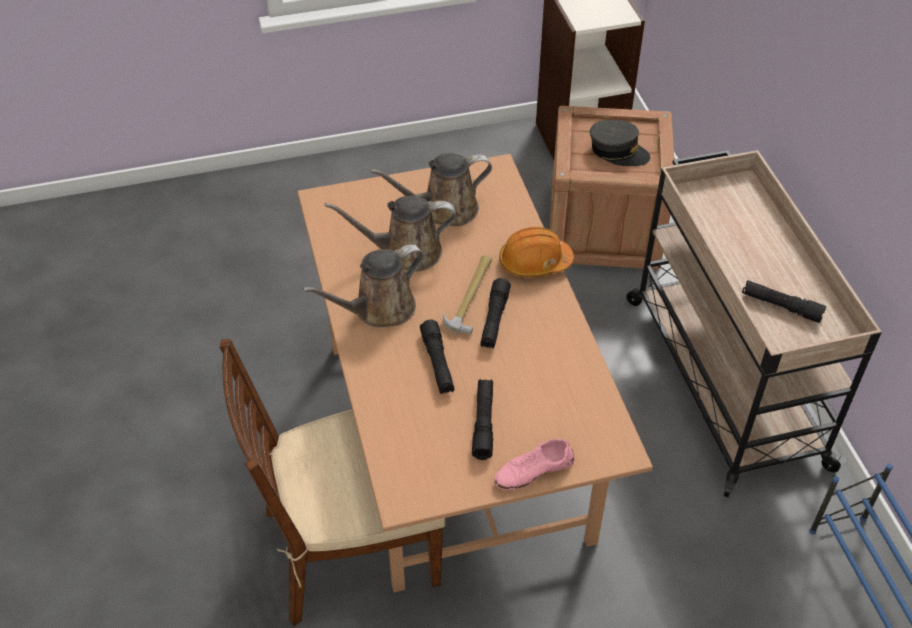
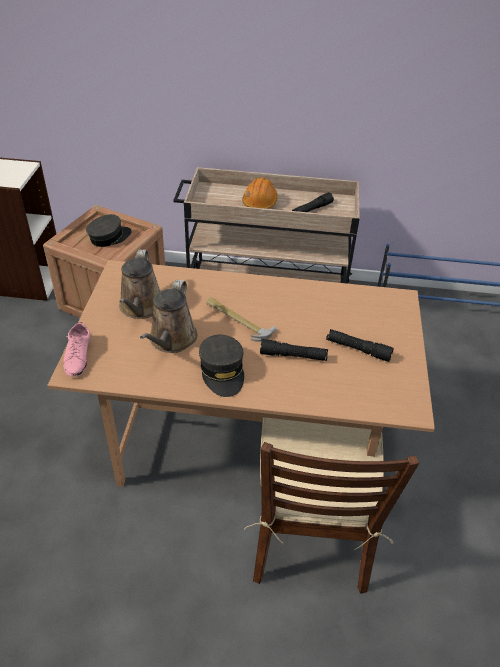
camera: 70 degrees left, 5 degrees down
brown watering can [302,244,424,327] -> grey cap [199,335,244,397]
black flashlight [480,278,511,348] -> none
pink shoe [494,439,574,490] -> pink shoe moved to [63,321,90,377]
orange hard hat [499,227,574,277] -> orange hard hat moved to [242,177,278,209]

